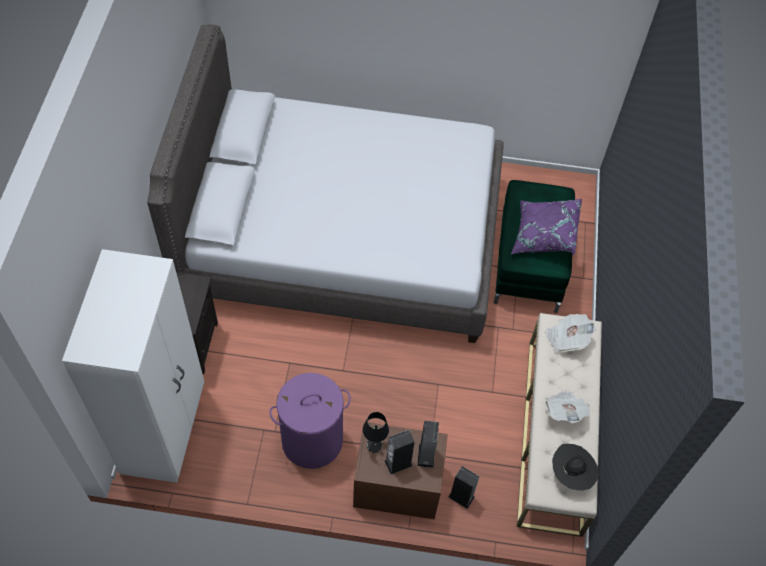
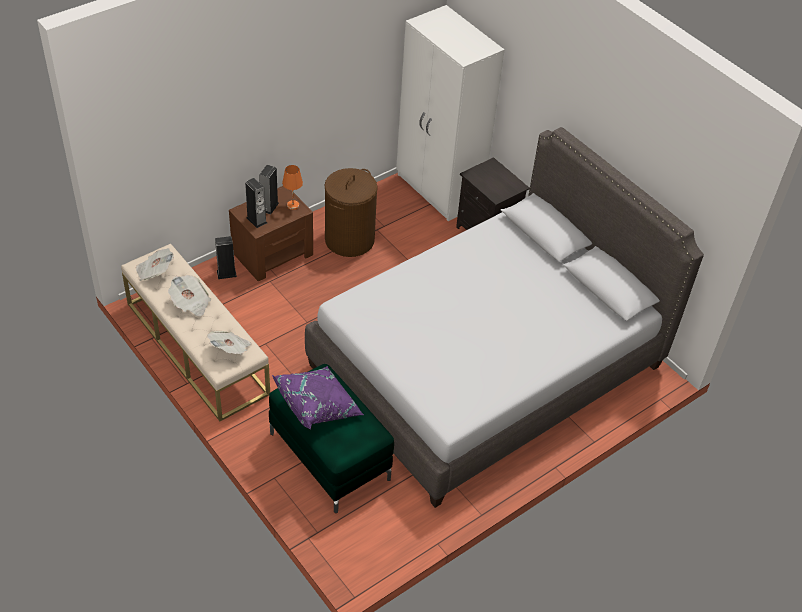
camera: 135 degrees right, 10 degrees down
purple laundry basket [269,373,351,469] -> brown laundry basket [324,168,378,257]
black table lamp [363,412,389,453] -> orange table lamp [282,165,303,210]
black hat [552,444,599,490] -> newspaper [136,248,174,281]

